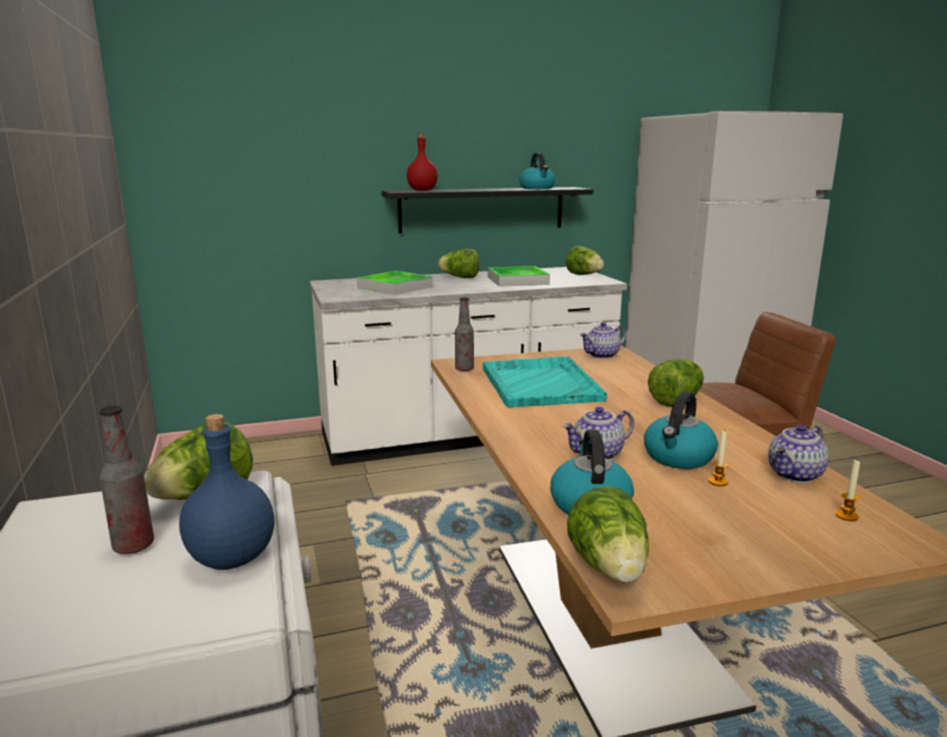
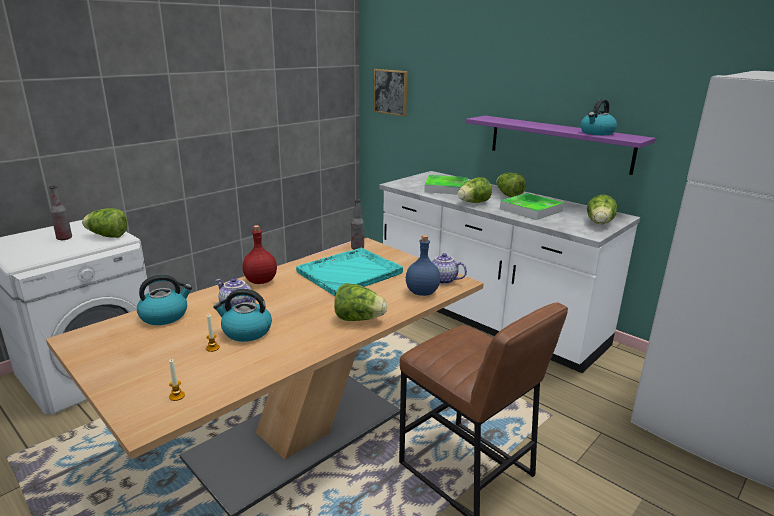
camera: 60 degrees right, 5 degrees up
blue bottle [179,414,274,570] -> blue bottle moved to [406,235,440,296]
black shelf [381,187,593,233] -> purple shelf [466,116,656,175]
red bottle [407,133,438,191] -> red bottle moved to [242,225,277,284]
lettuce [567,486,649,583] -> lettuce moved to [458,177,492,203]
teapot [768,425,829,483] -> none
none -> picture [374,69,408,116]

